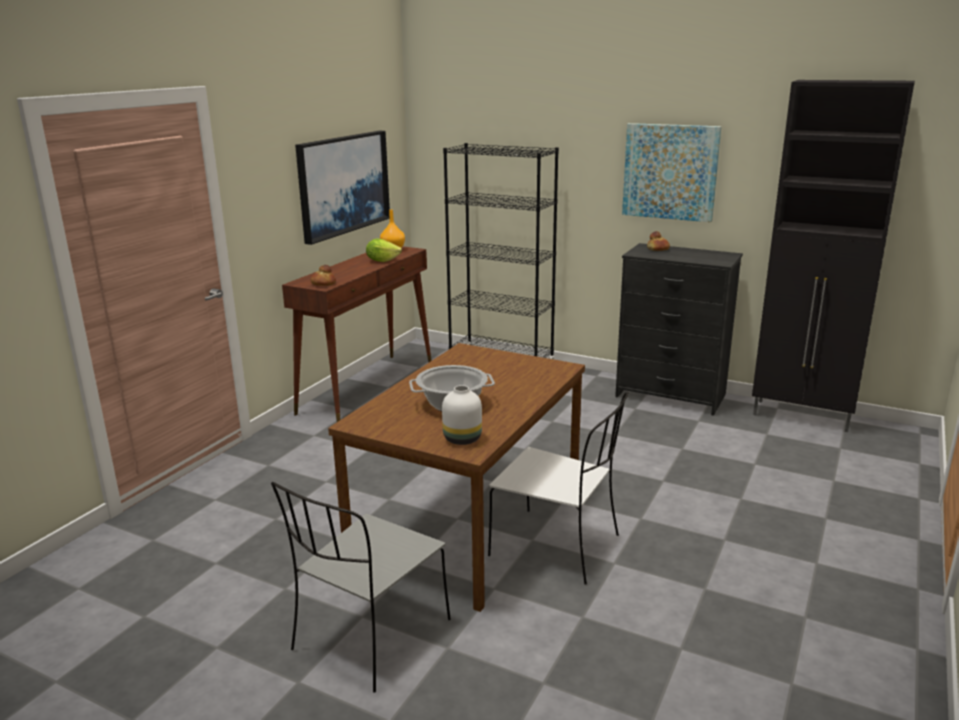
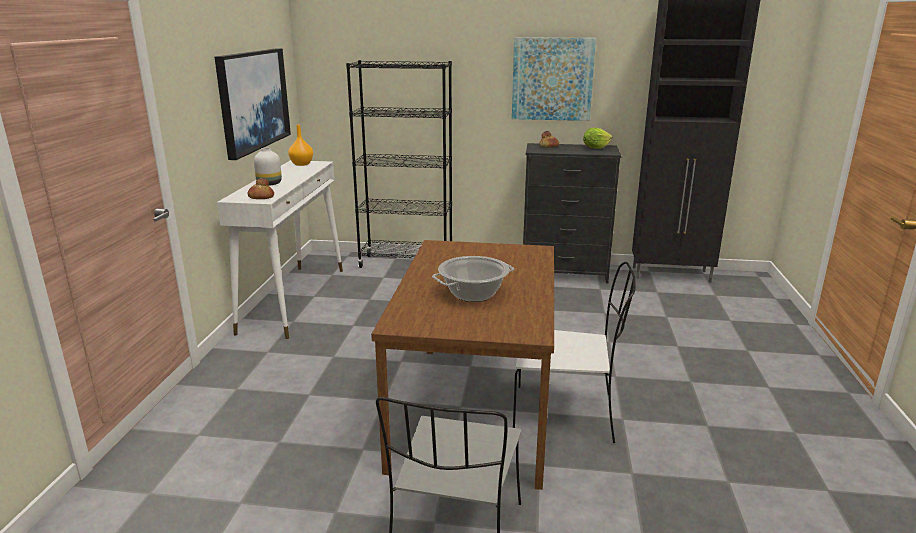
camera: 20 degrees left, 0 degrees up
brown console table [282,247,432,422] -> white console table [217,160,343,339]
lettuce [366,238,402,262] -> lettuce moved to [583,128,613,149]
white vase [442,385,482,445] -> white vase moved to [254,148,282,186]

